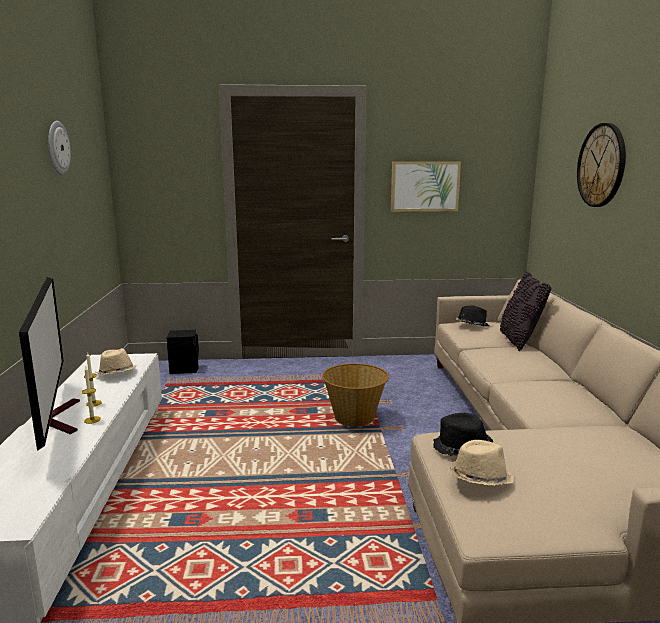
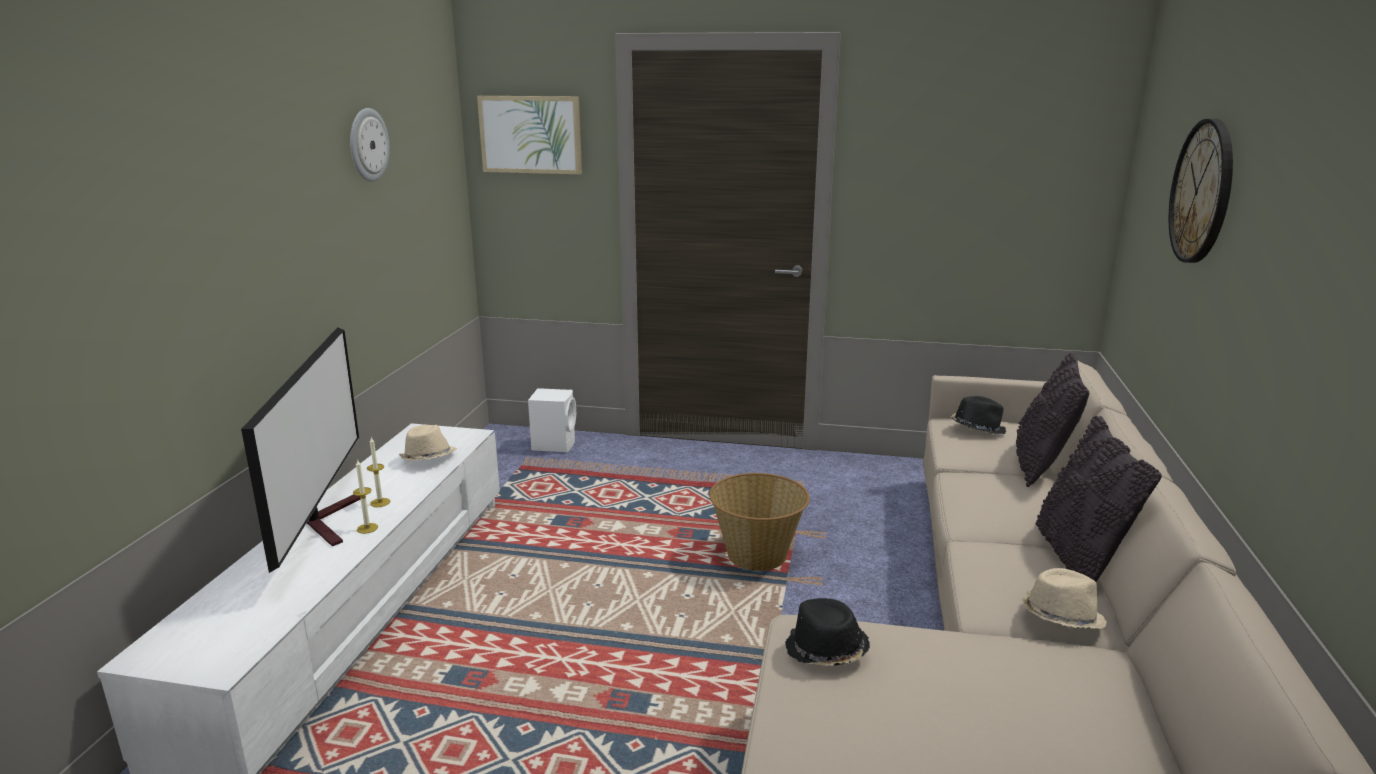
camera: 15 degrees right, 5 degrees up
black speaker [167,329,199,374] -> white speaker [528,388,576,452]
picture [391,161,461,212] -> picture moved to [477,96,582,174]
beige hat [450,440,514,486] -> beige hat moved to [1022,568,1107,629]
none -> black pillow [1035,416,1162,582]

